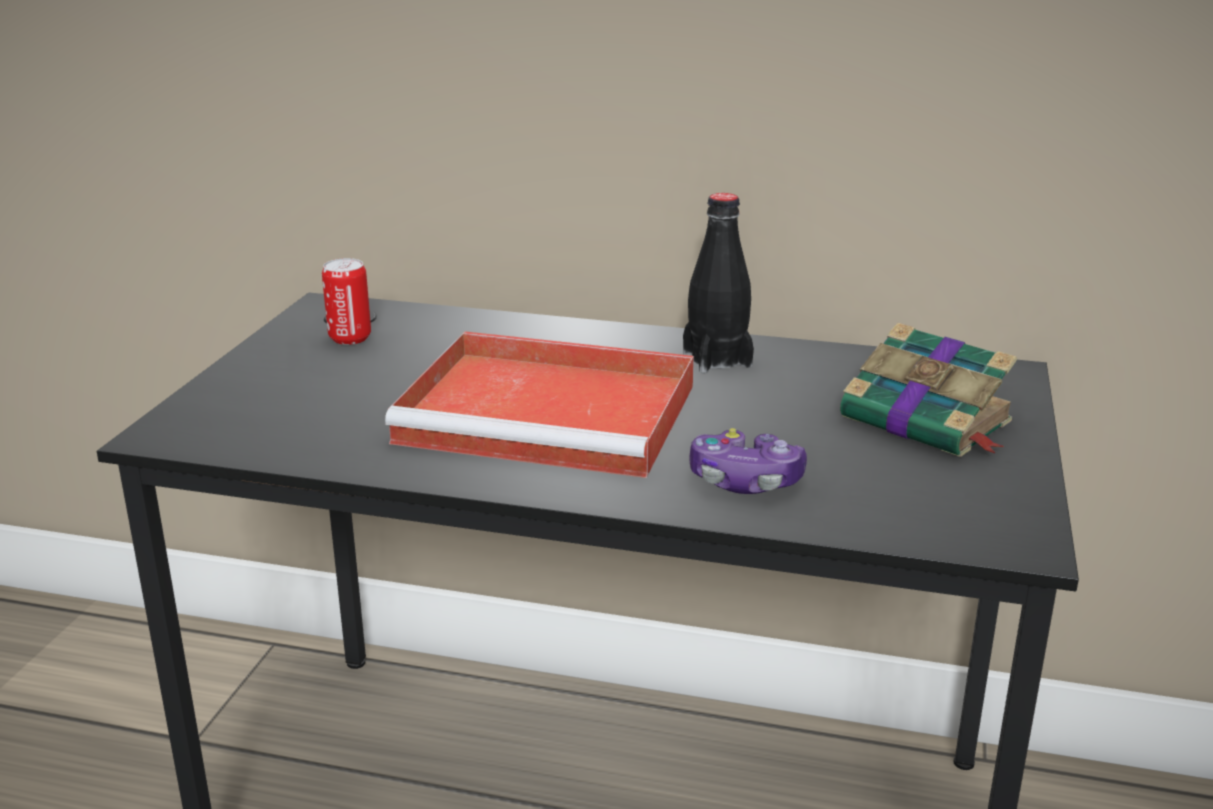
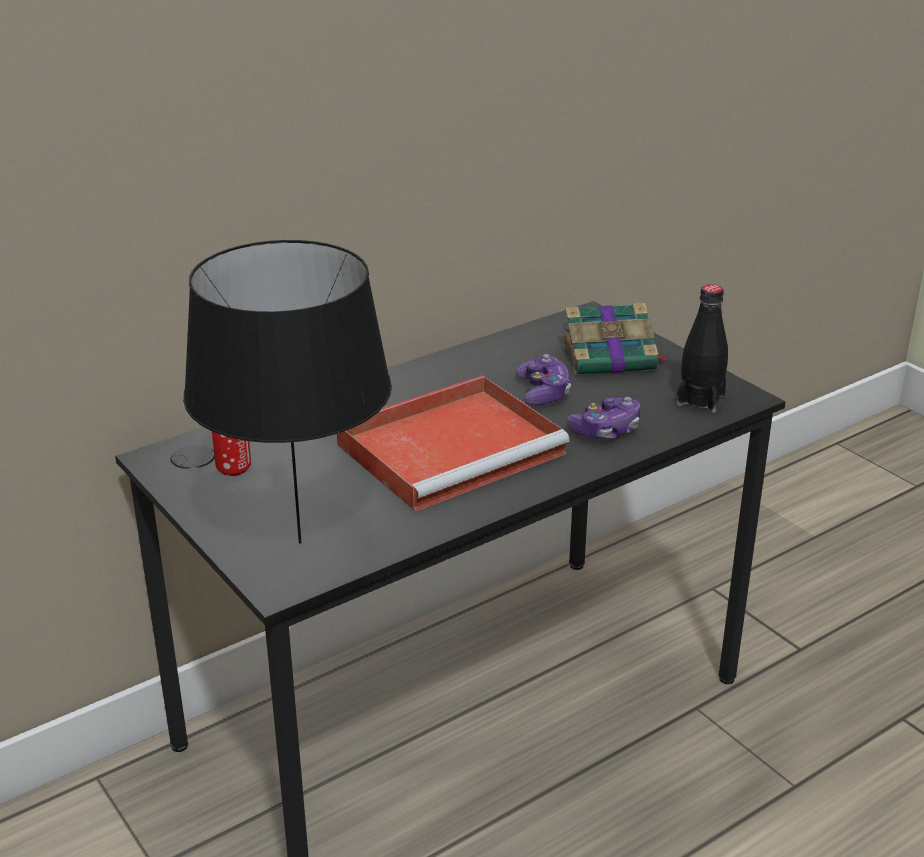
camera: 50 degrees left, 5 degrees up
black bottle [683,193,754,373] -> black bottle moved to [677,284,728,413]
none -> black table lamp [183,240,392,544]
none -> game controller [516,354,571,406]

